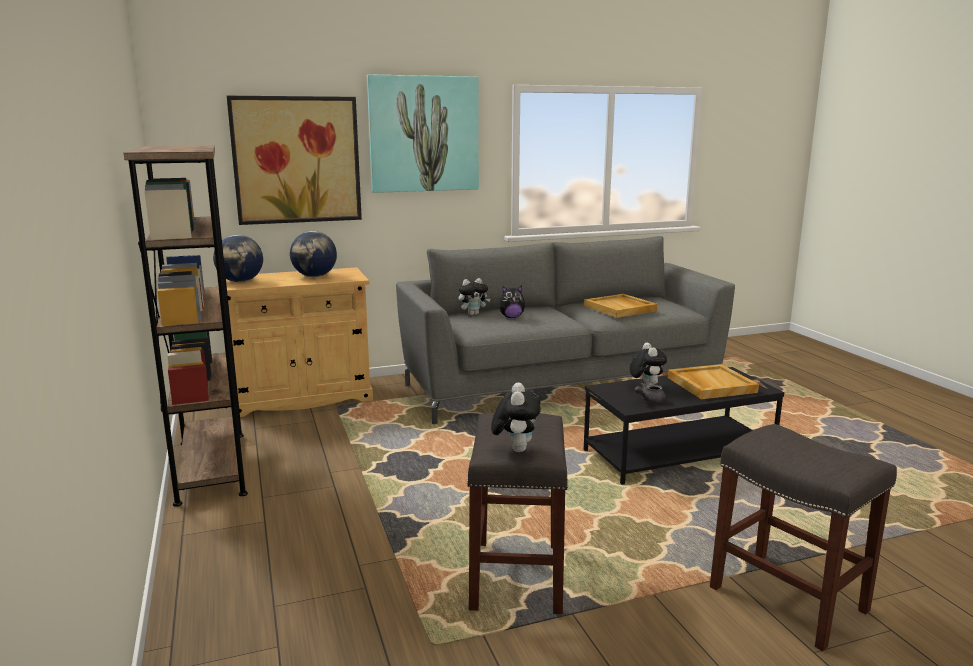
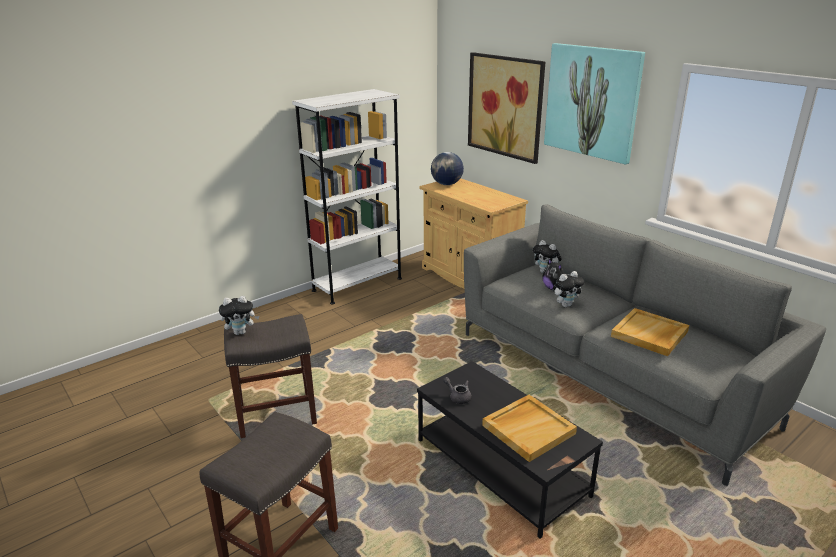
camera: 70 degrees right, 10 degrees up
brown bookcase [124,146,248,507] -> white bookcase [292,89,402,305]
globe [290,231,337,277] -> none
plush toy [630,343,667,387] -> plush toy moved to [552,271,584,307]

